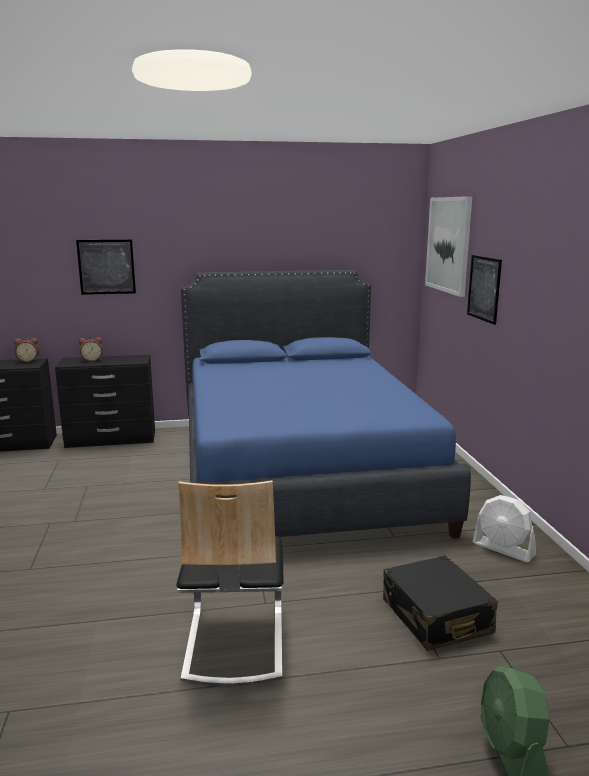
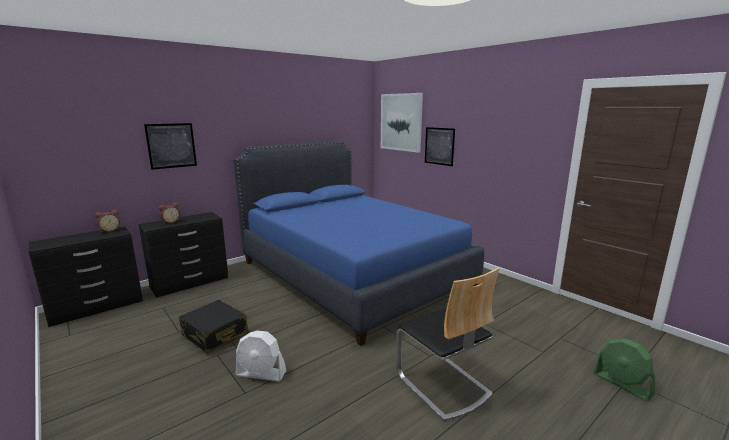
camera: 30 degrees left, 0 degrees up
black suitcase [383,555,498,651] -> black suitcase moved to [179,300,249,354]
white fan [473,495,536,562] -> white fan moved to [235,331,286,381]

